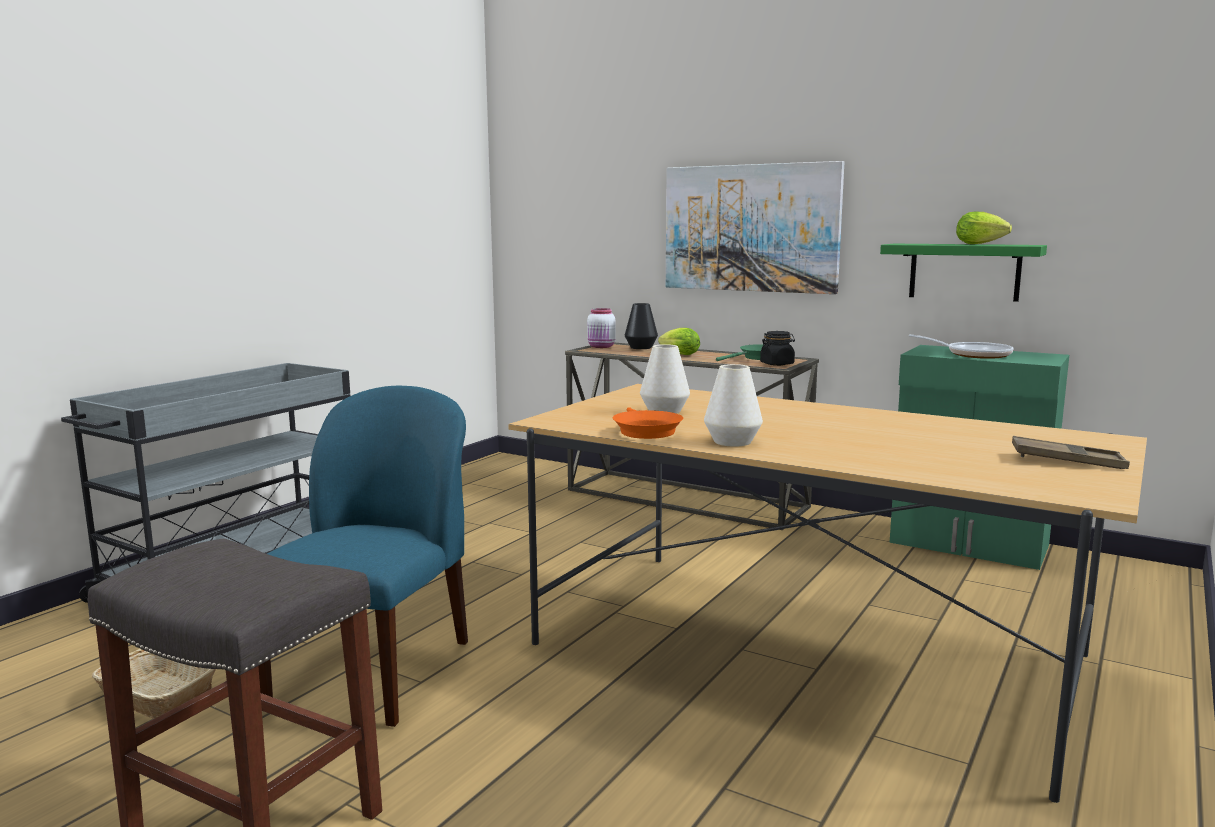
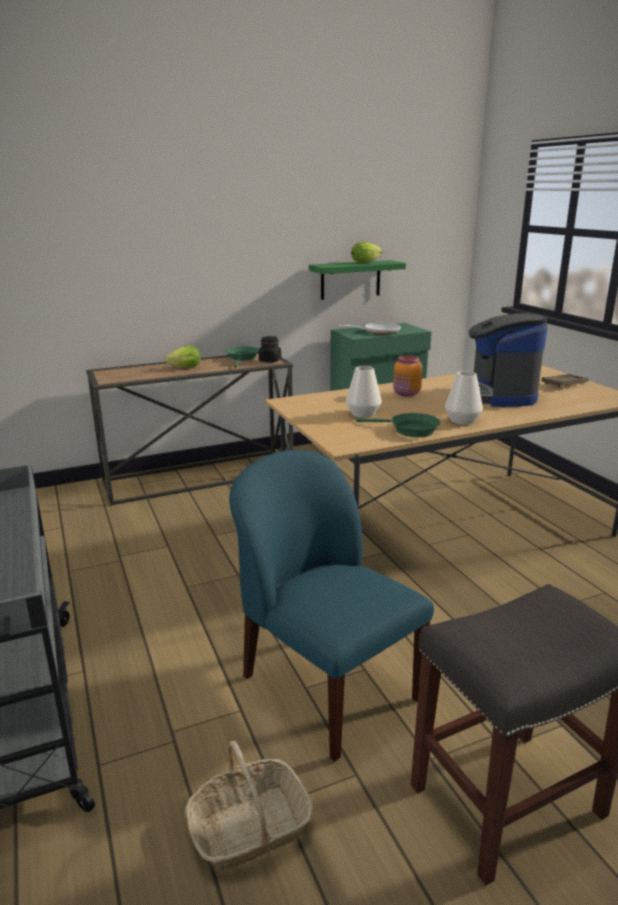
camera: 55 degrees left, 10 degrees up
white jar [587,308,616,348] -> none
orange frying pan [613,407,683,439] -> green frying pan [356,413,441,437]
black vase [625,303,658,349] -> none
picture [666,161,844,294] -> none
none -> orange jar [393,355,422,397]
none -> coffee machine [468,313,548,407]

